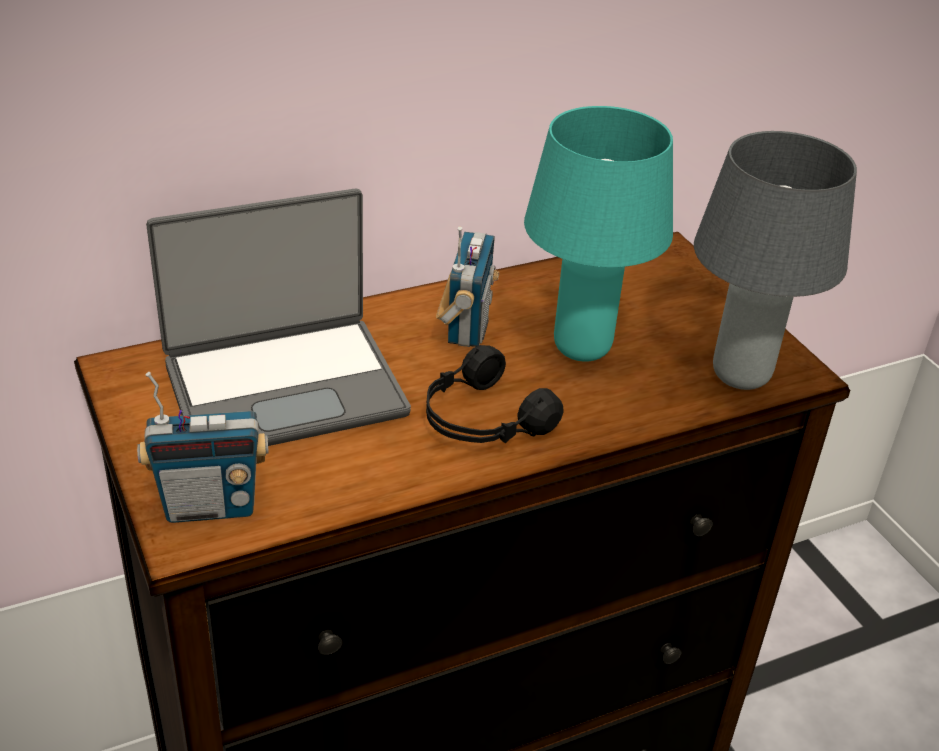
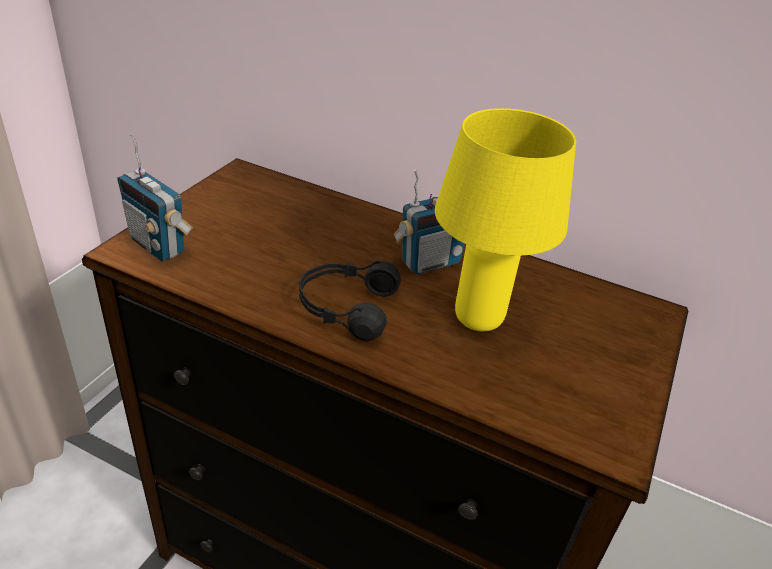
camera: 50 degrees right, 0 degrees up
laptop [146,188,411,446] -> none
turquoise table lamp [524,106,673,362] -> yellow table lamp [435,108,576,331]
grey table lamp [694,131,857,390] -> none

